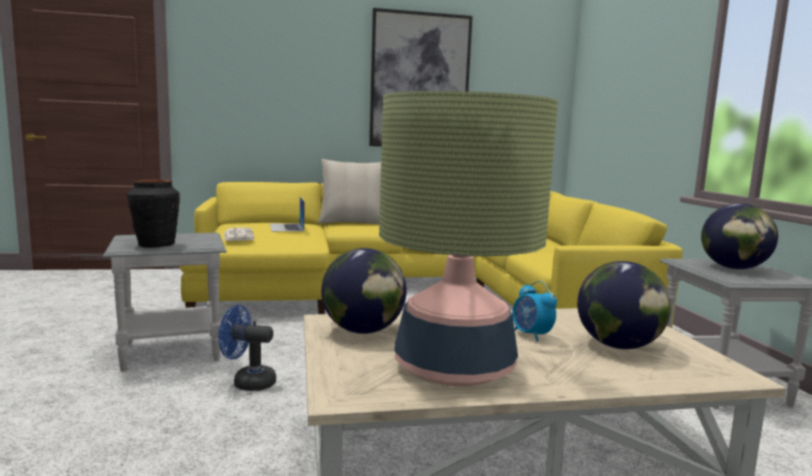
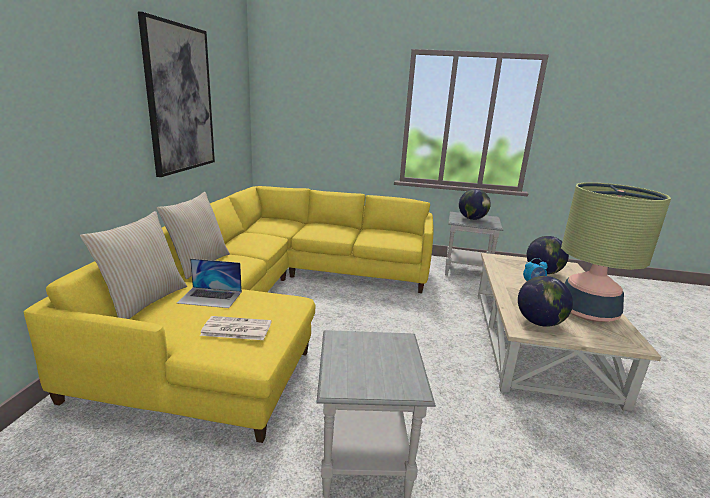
camera: 70 degrees left, 10 degrees up
black vase [127,180,180,248] -> none
blue fan [219,305,276,391] -> none
none -> beige pillow [80,211,187,319]

